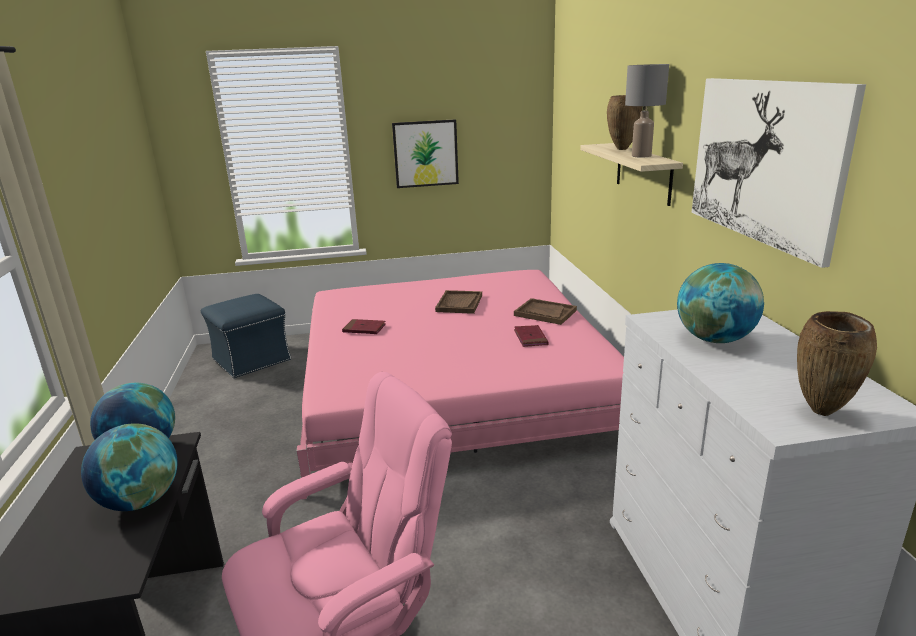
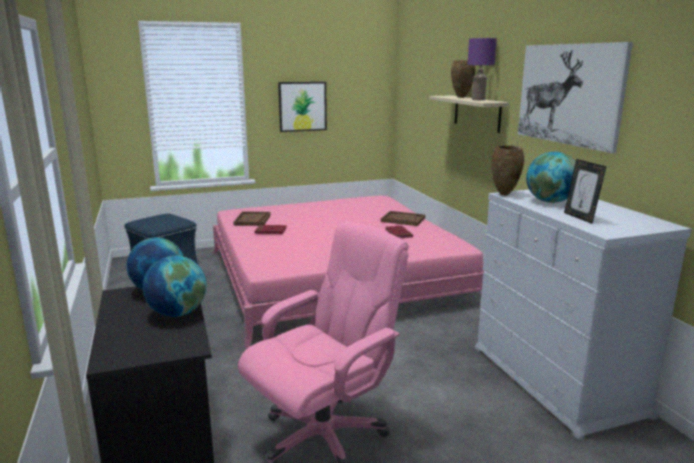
camera: 10 degrees left, 5 degrees down
brown tray [435,290,482,314] -> brown tray moved to [233,212,271,226]
grey table lamp [625,64,669,158] -> purple table lamp [467,38,497,100]
brown vase [797,311,877,416] -> brown vase moved to [491,145,524,196]
none -> picture frame [564,159,607,224]

